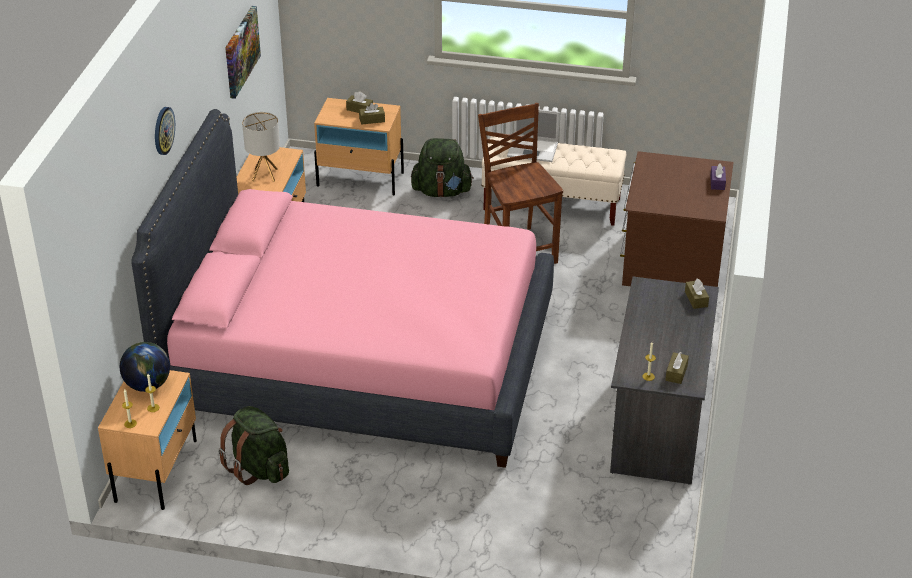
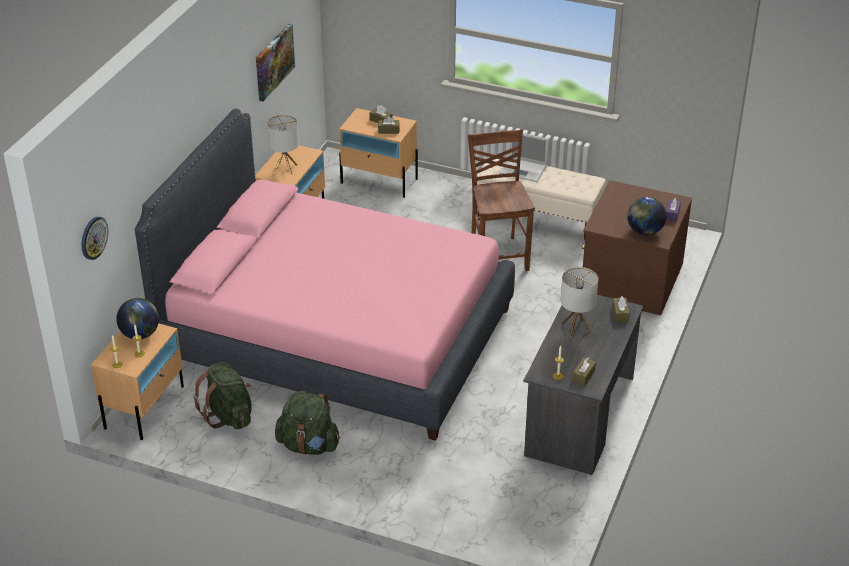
camera: 10 degrees right, 0 degrees up
wall clock [155,107,175,155] -> wall clock moved to [82,217,108,260]
green backpack [411,138,474,198] -> green backpack moved to [275,391,340,455]
none -> table lamp [561,267,598,338]
none -> globe [627,197,666,235]

